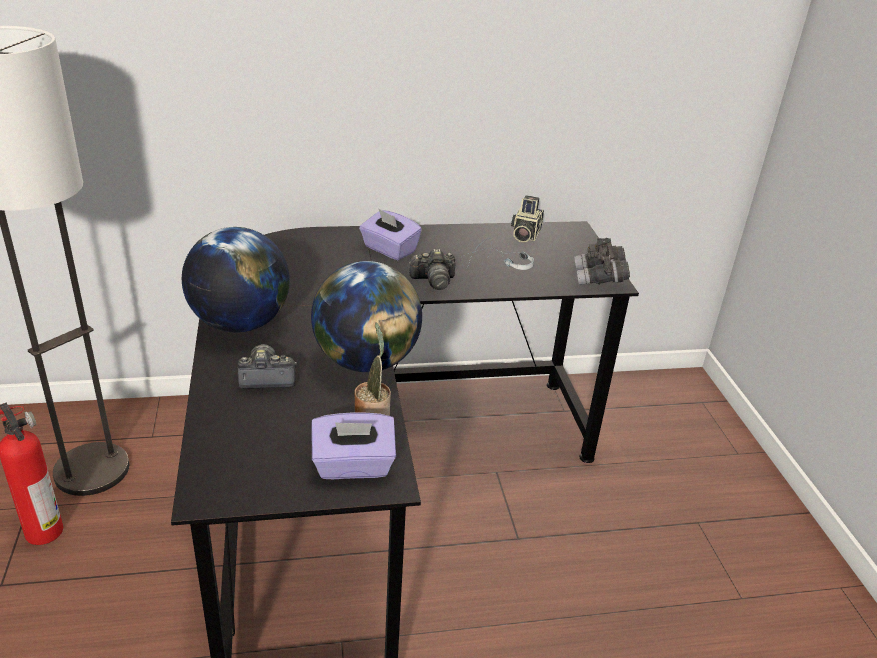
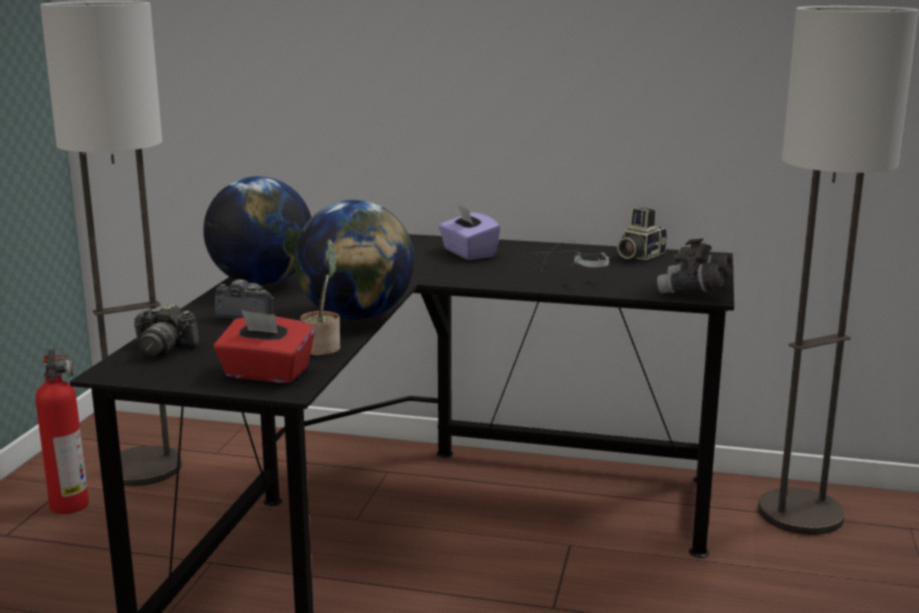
camera: 25 degrees right, 15 degrees down
purple tissue box [311,412,396,479] -> red tissue box [214,310,315,383]
camera [409,249,456,290] -> camera moved to [134,303,199,357]
none -> floor lamp [758,6,919,535]

